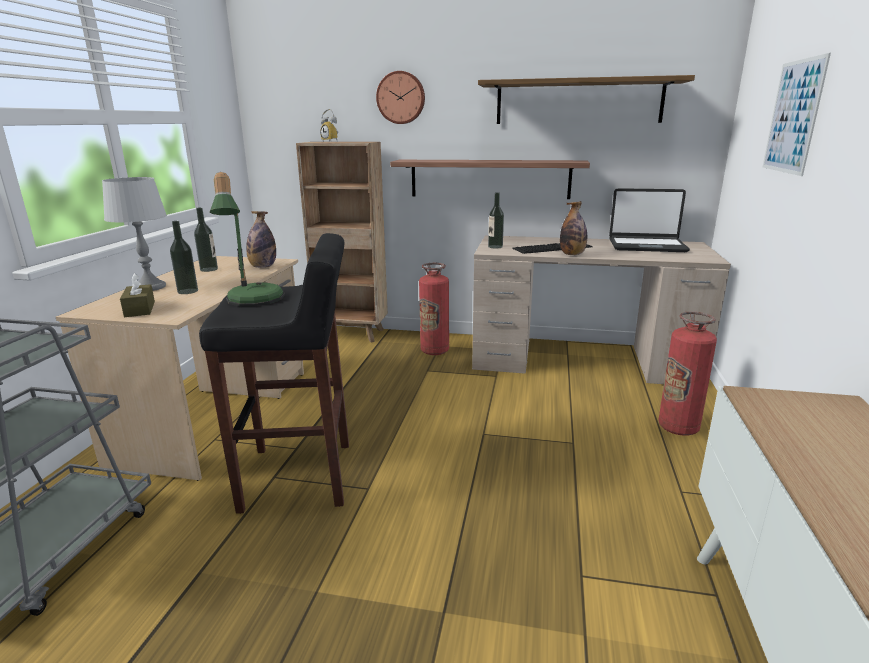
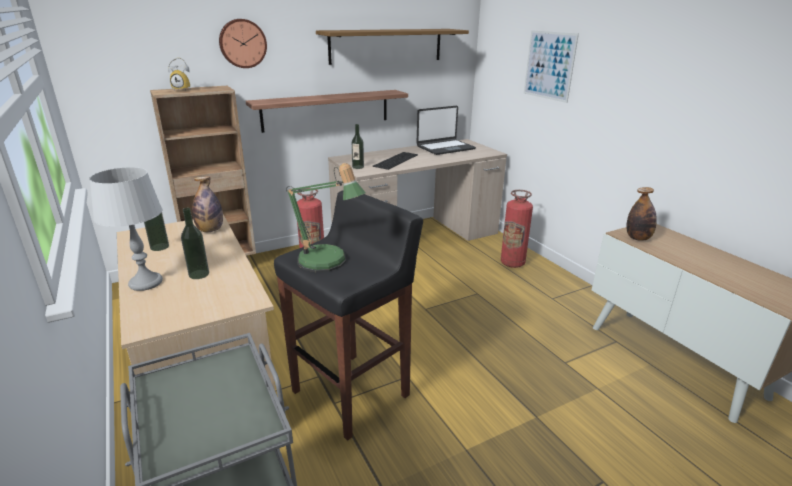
camera: 40 degrees left, 5 degrees up
brown tissue box [120,273,155,317] -> none
bottle [560,201,587,255] -> bottle moved to [626,187,657,241]

